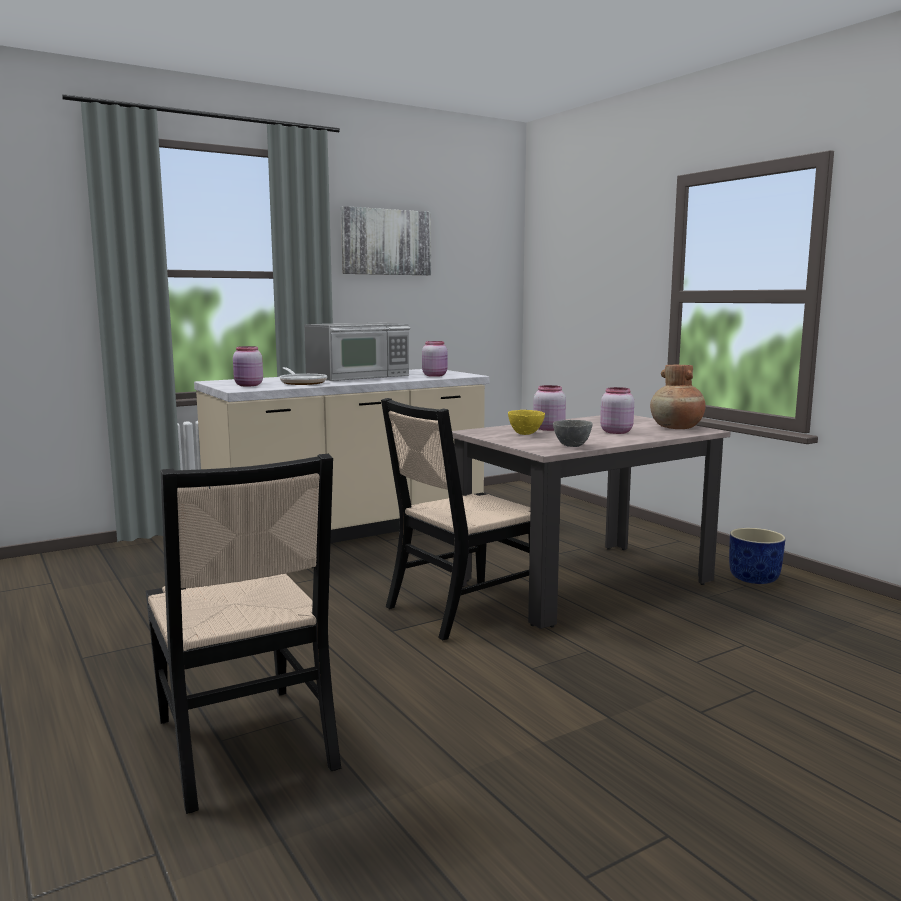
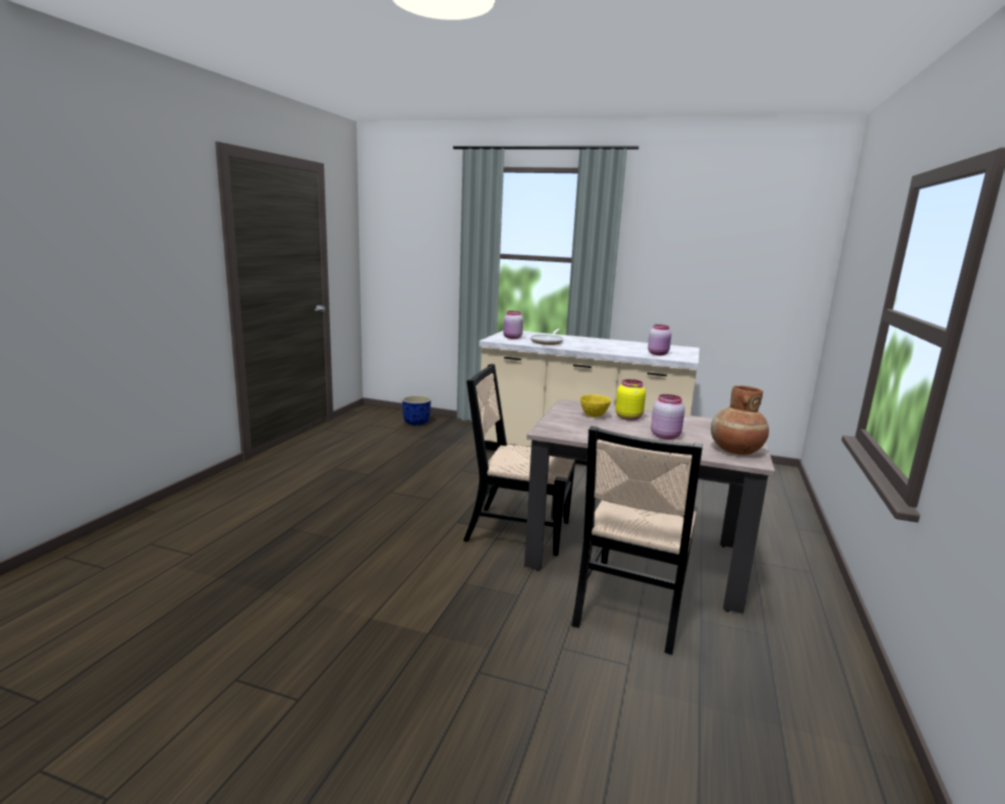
camera: 50 degrees right, 5 degrees up
chair [146,454,341,814] -> chair moved to [572,426,703,655]
microwave [304,323,410,381] -> none
picture [341,206,431,275] -> none
pink jar [533,385,566,431] -> yellow jar [615,379,646,420]
grey bowl [553,420,593,447] -> none
blue planter [729,528,786,584] -> blue planter moved to [402,395,431,425]

